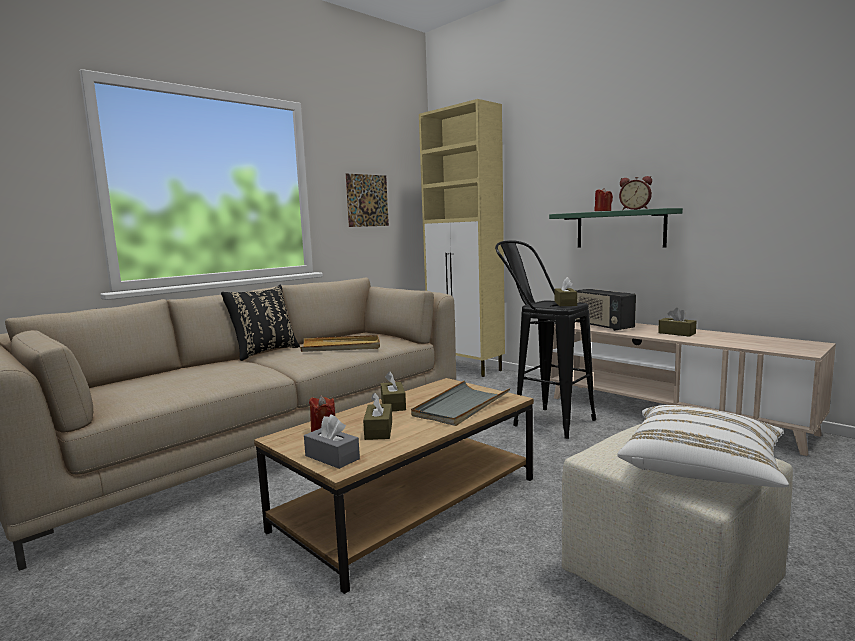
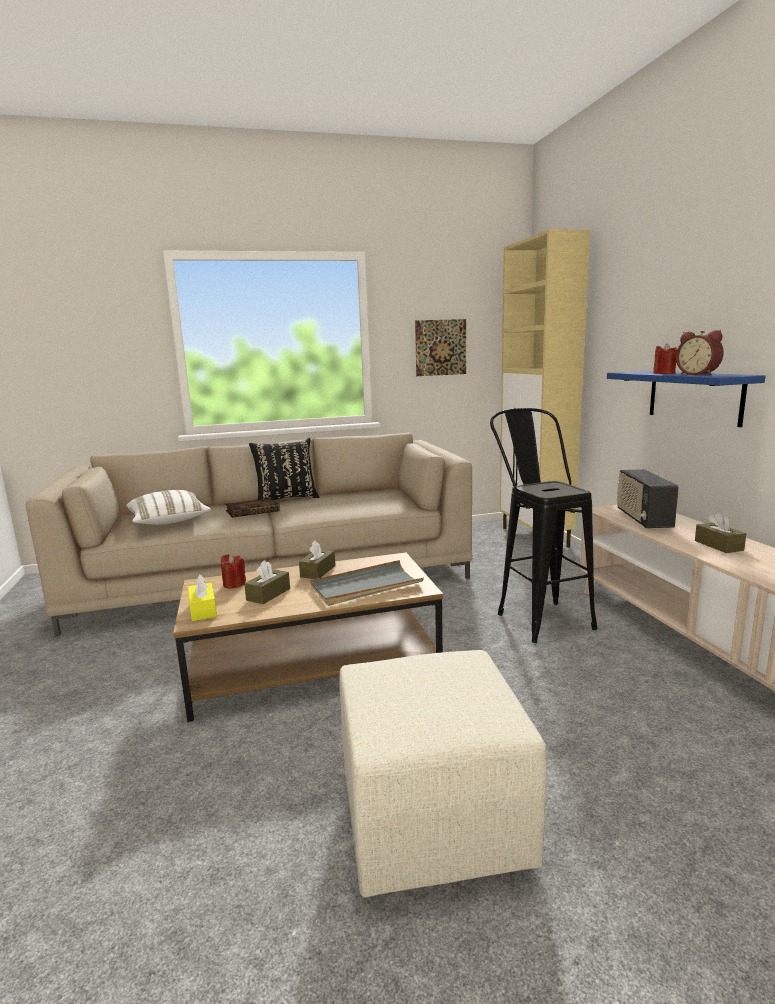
camera: 30 degrees right, 5 degrees up
beige tray [300,335,380,352] -> none
grey tissue box [304,414,360,469] -> yellow tissue box [188,574,217,621]
green shelf [549,208,683,248] -> blue shelf [607,371,765,427]
brown tissue box [555,277,577,306] -> none
white pillow [617,405,789,488] -> white pillow moved to [126,490,211,525]
none -> book [225,498,280,518]

